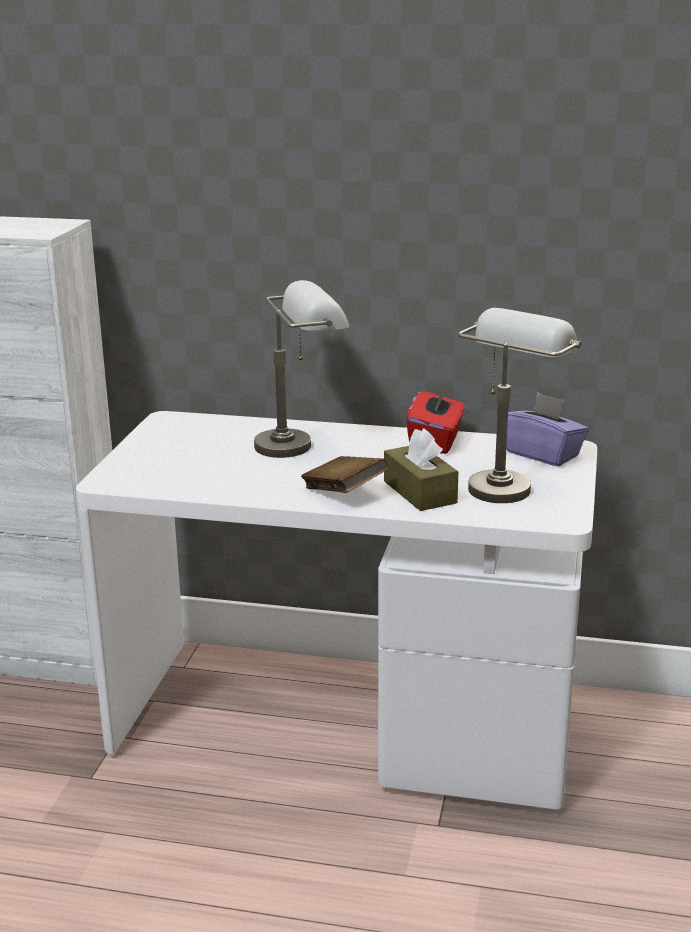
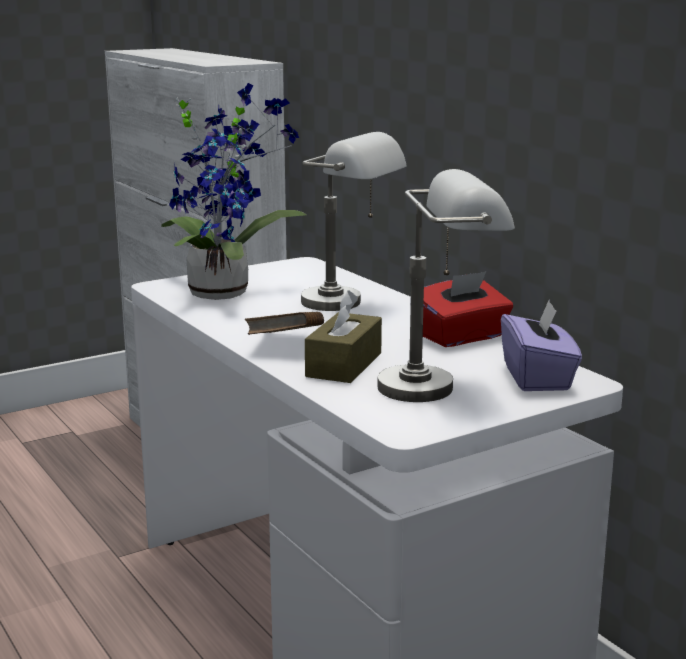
camera: 45 degrees right, 5 degrees down
none -> potted plant [161,83,306,300]

